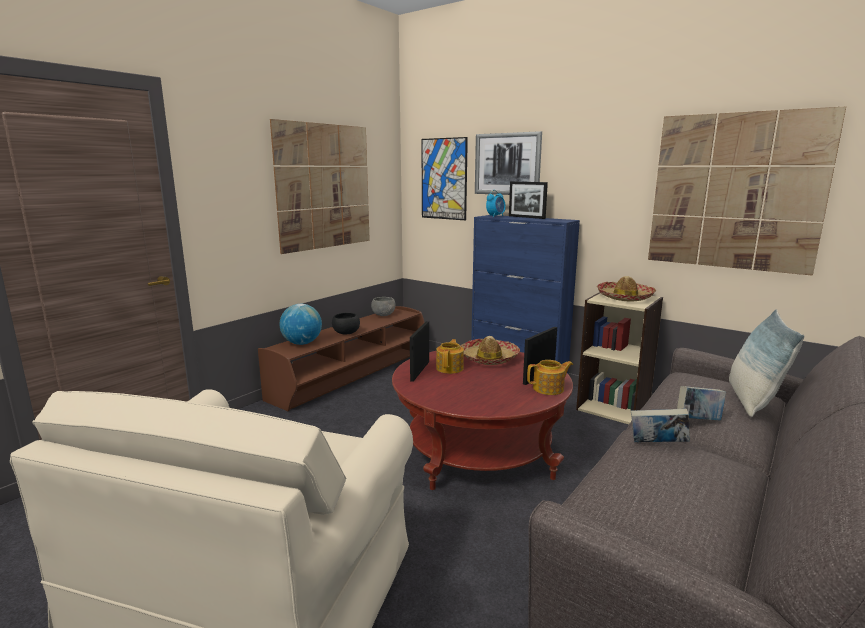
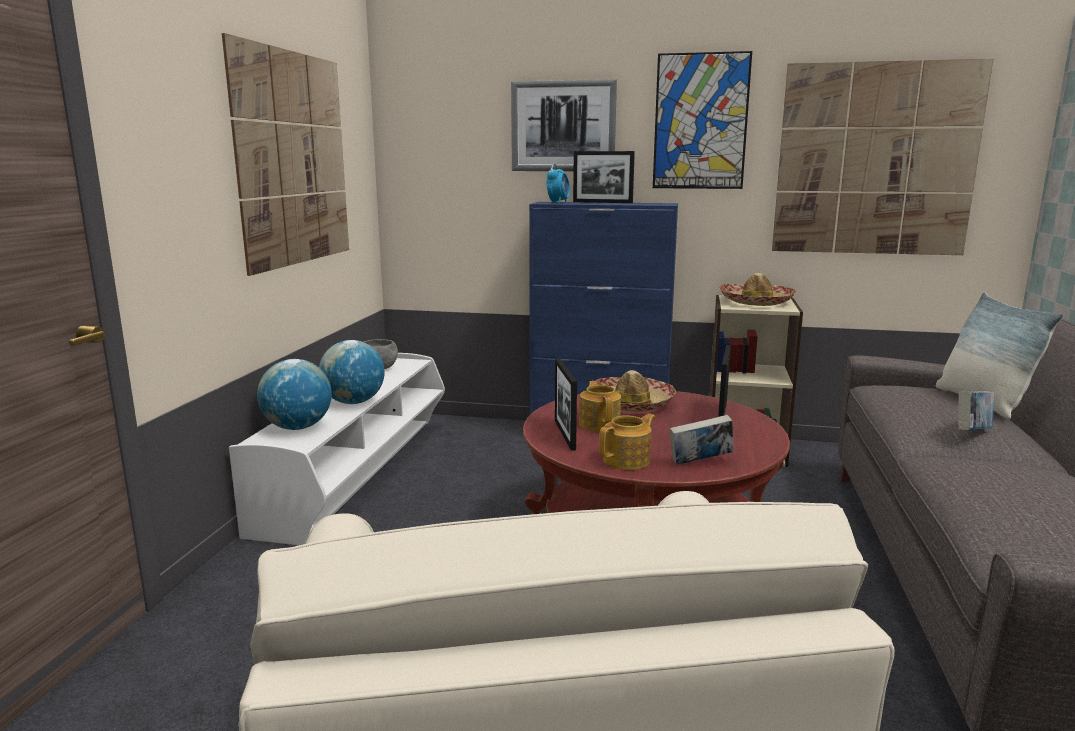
camera: 25 degrees left, 0 degrees up
brown tv stand [258,306,425,411] -> white tv stand [229,353,445,545]
black bowl [332,312,360,335] -> globe [319,340,385,404]
picture [421,137,468,220] -> picture moved to [653,51,752,189]
teapot [527,360,573,395] -> teapot moved to [599,414,655,470]
book [631,408,690,442] -> book moved to [670,415,733,465]

